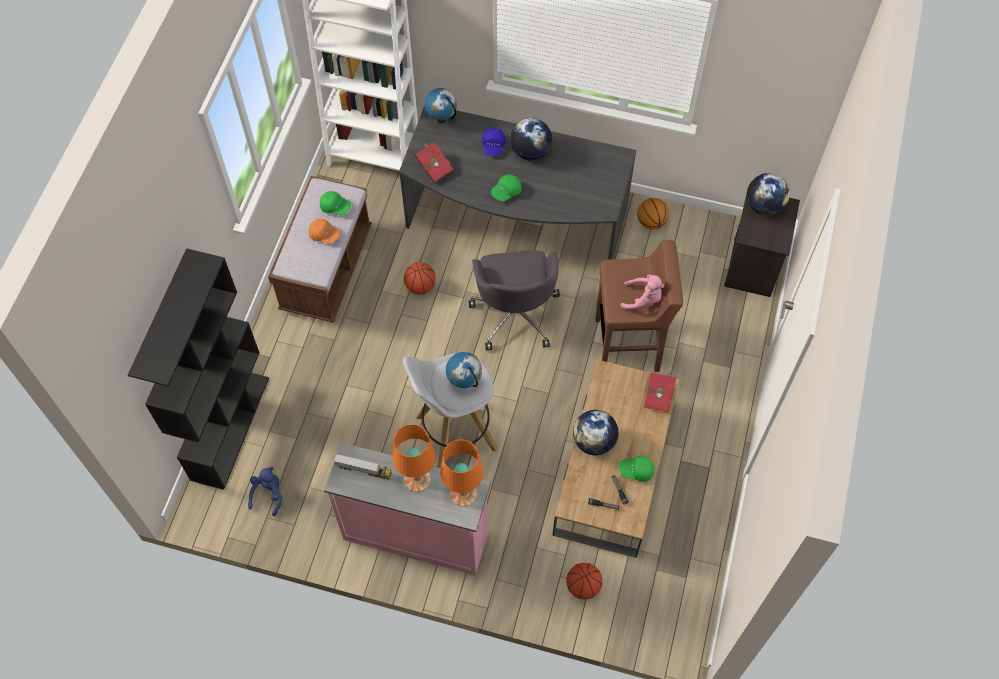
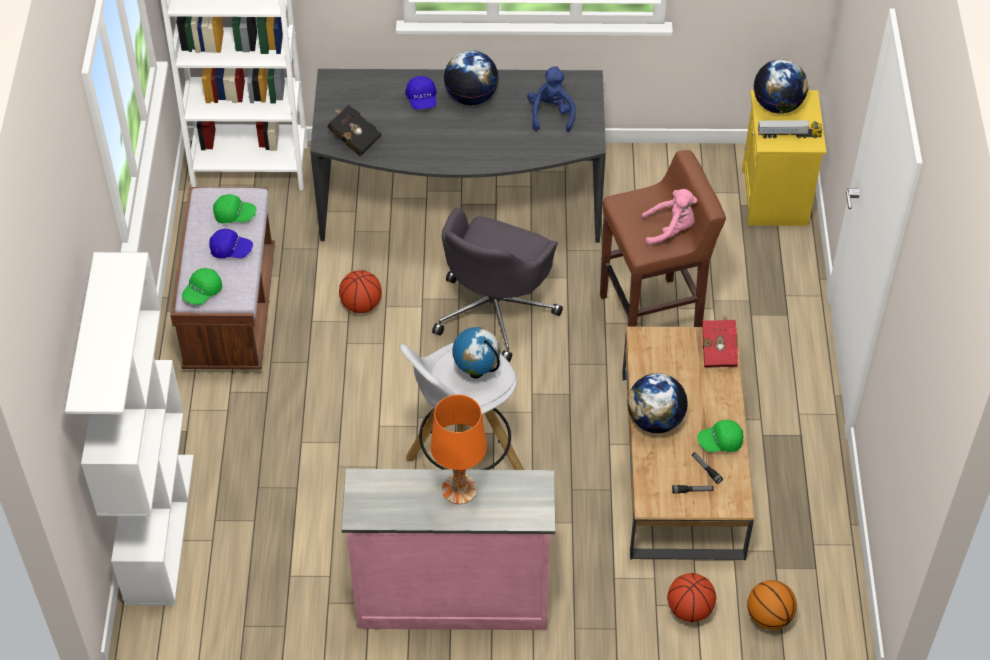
camera: 15 degrees left, 10 degrees down
black bookcase [128,248,269,490] -> white bookcase [65,252,194,606]
blue plush toy [248,467,282,516] -> blue plush toy moved to [527,66,576,132]
orange cap [309,219,340,244] -> blue cap [209,229,253,258]
toy truck [334,454,392,480] -> toy truck moved to [758,120,822,138]
red book [415,143,454,183] -> black book [327,105,381,156]
globe [425,88,457,123] -> none
orange table lamp [440,440,483,507] -> none
grey office chair [469,251,560,350] -> grey office chair turned 45 degrees clockwise [432,208,563,362]
green cap [491,174,522,201] -> green cap moved to [182,268,222,305]
basketball [637,198,669,229] -> basketball moved to [747,580,797,630]
black nightstand [724,193,800,297] -> yellow nightstand [742,90,827,226]

